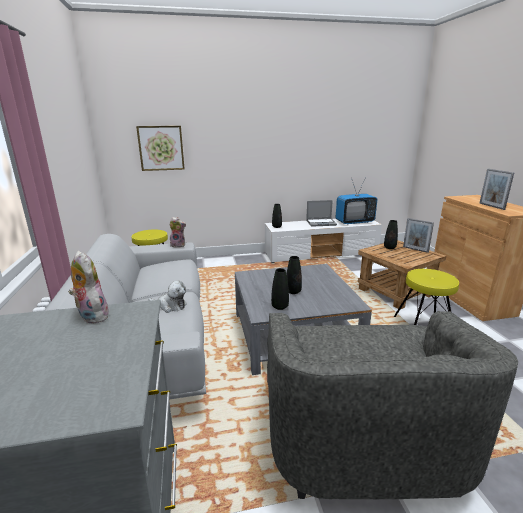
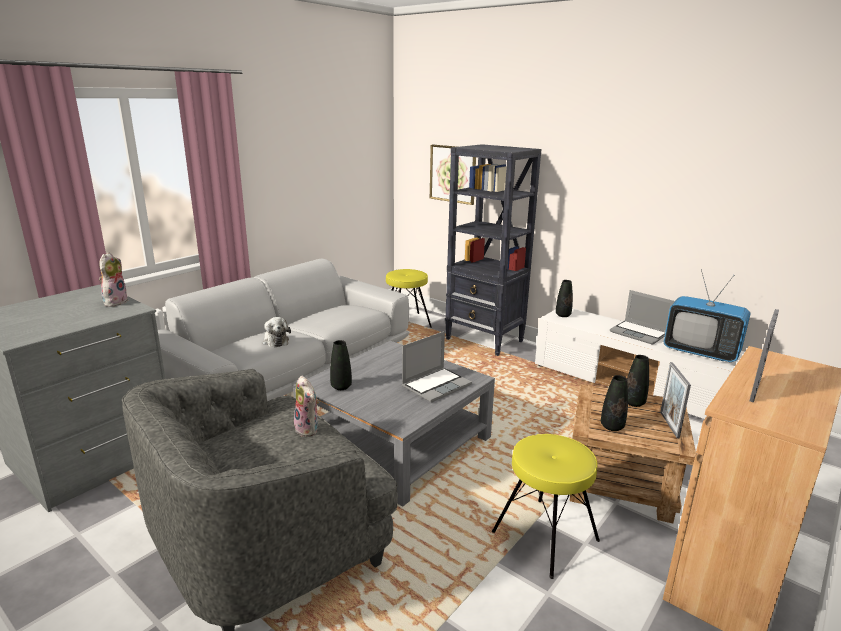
camera: 50 degrees right, 0 degrees up
plush toy [169,217,186,247] -> plush toy moved to [294,375,319,437]
black vase [286,256,302,294] -> black vase moved to [601,375,628,431]
none -> laptop [402,331,472,403]
none -> black bookcase [445,144,541,356]

